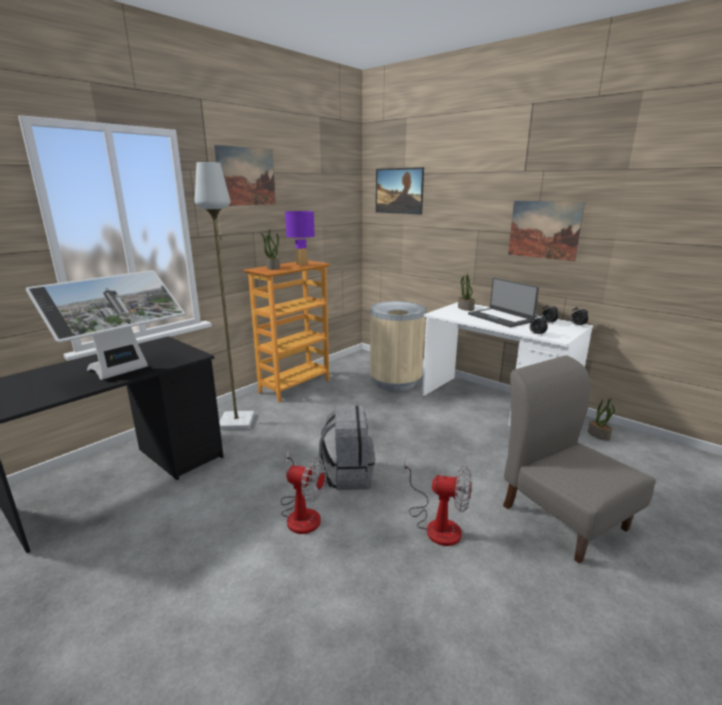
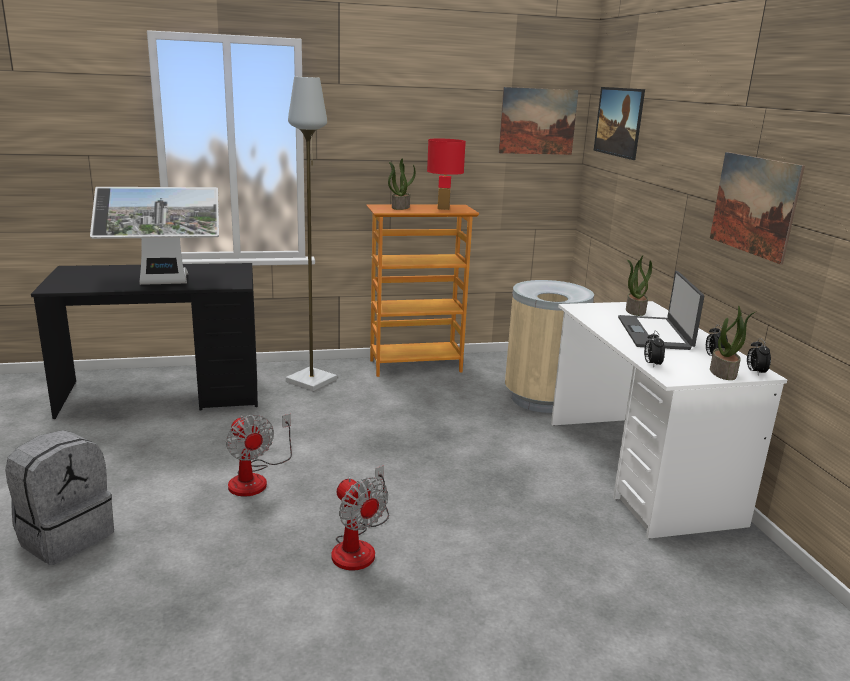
camera: 35 degrees right, 0 degrees up
picture [213,145,276,206] -> picture moved to [499,87,579,155]
purple table lamp [285,211,315,265] -> red table lamp [427,139,466,210]
grey backpack [319,406,375,490] -> grey backpack moved to [5,430,114,565]
grey chair [503,355,655,564] -> none
potted plant [588,398,615,441] -> potted plant moved to [710,305,755,380]

